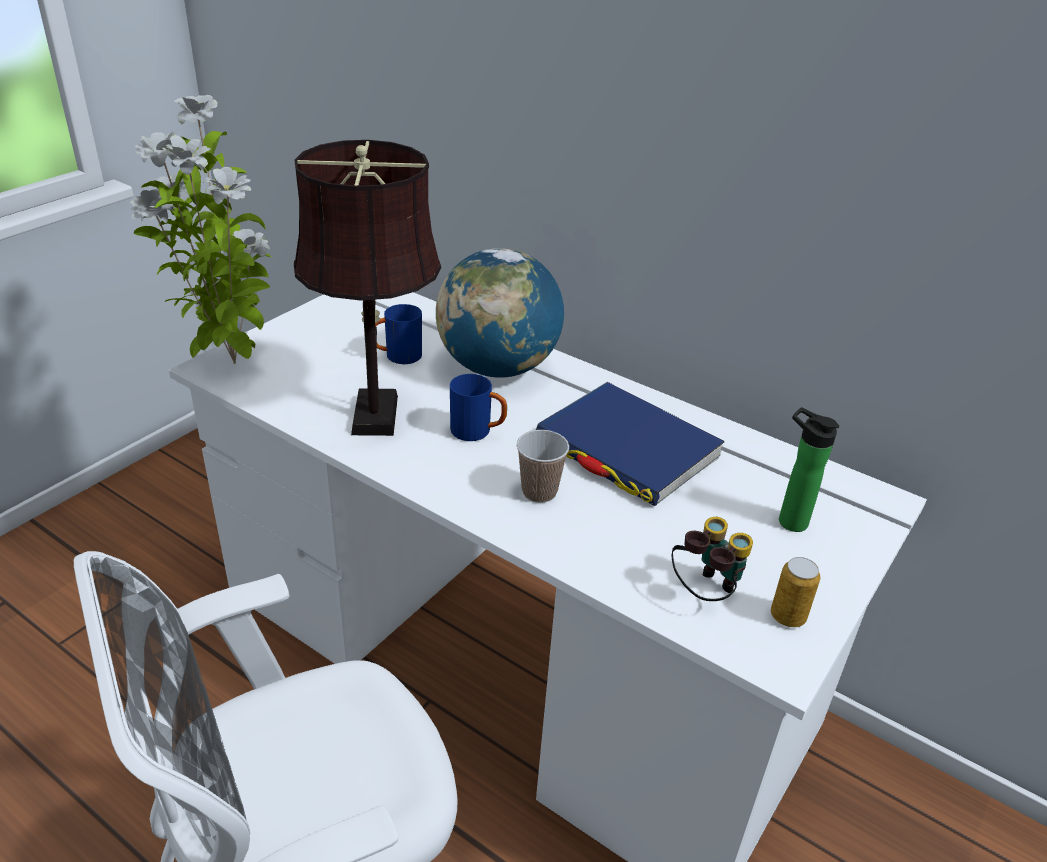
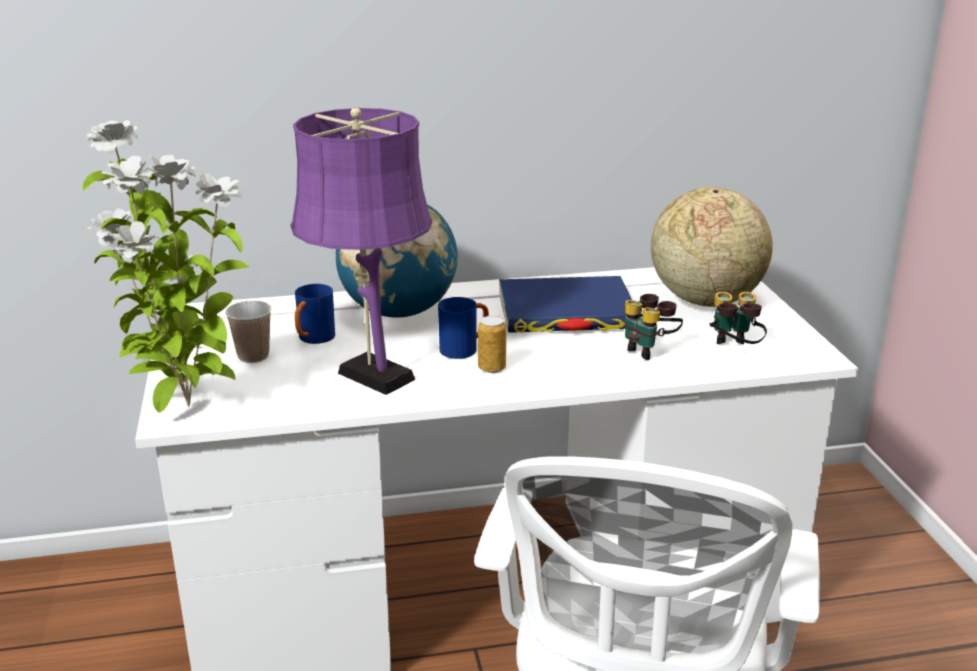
camera: 45 degrees left, 10 degrees down
brown table lamp [294,140,441,436] -> purple table lamp [291,107,433,395]
cup [517,430,569,503] -> cup moved to [225,301,272,363]
can [771,557,820,627] -> can moved to [478,316,506,373]
bottle [779,407,839,532] -> globe [651,187,773,307]
none -> binoculars [625,294,683,360]

